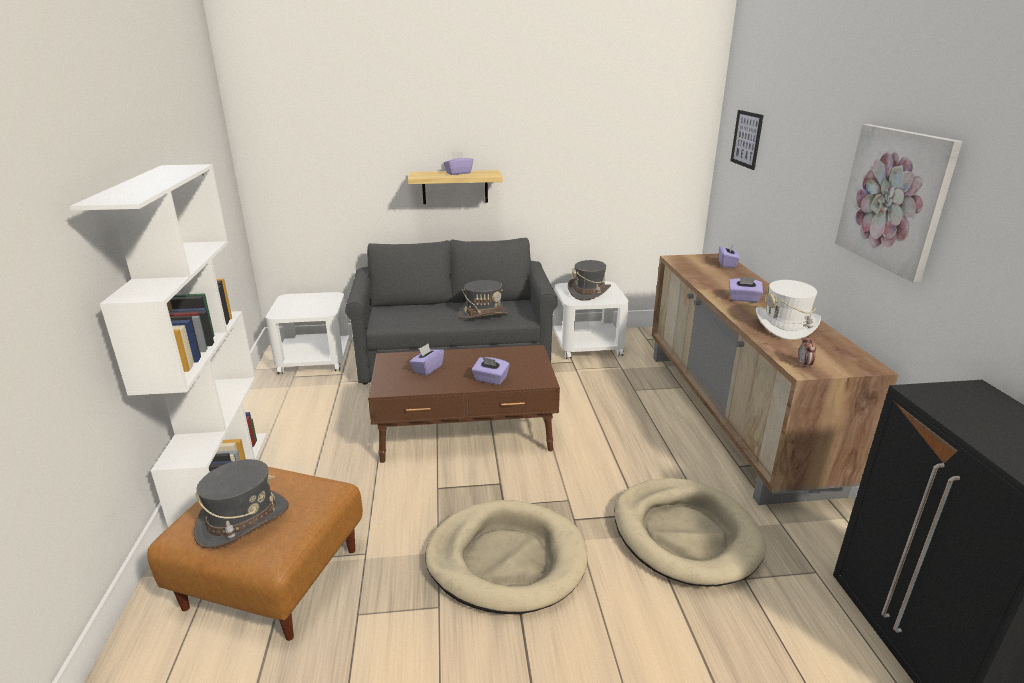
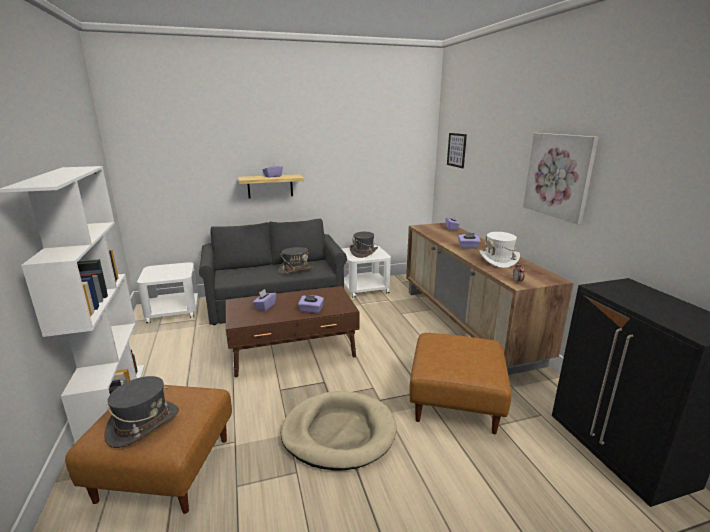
camera: 10 degrees left, 5 degrees down
beige dog bed [614,478,766,587] -> brown ottoman [409,333,511,434]

